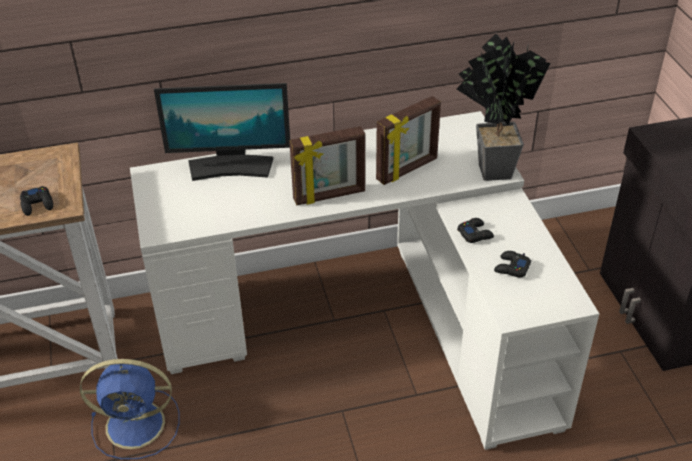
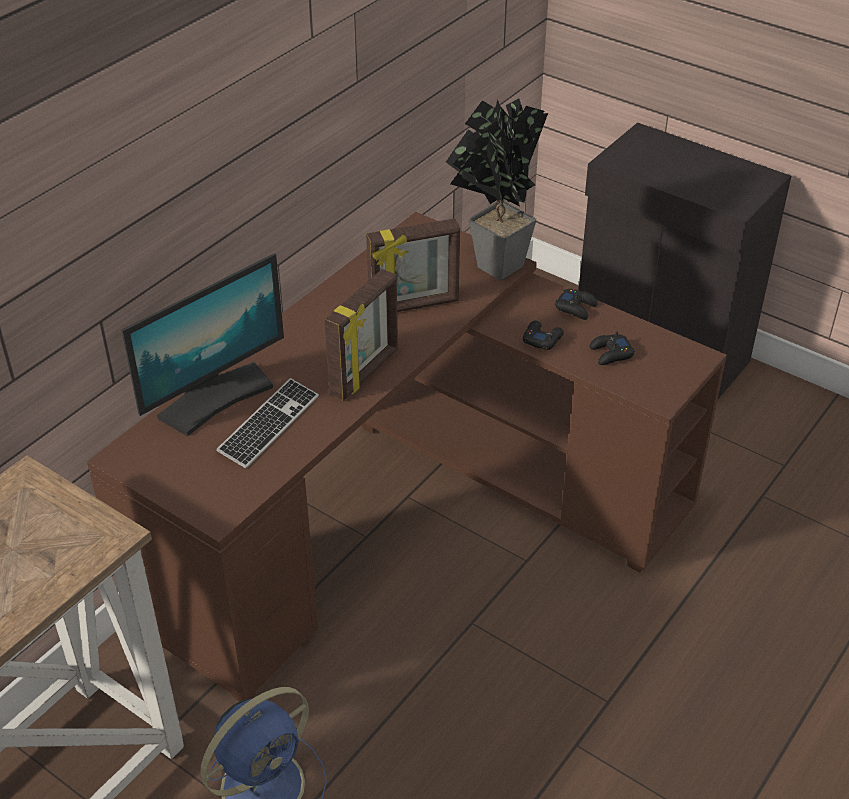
camera: 40 degrees left, 0 degrees up
black game controller [20,186,53,216] -> black game controller moved to [555,289,597,320]
white desk [130,111,599,450] -> brown desk [87,212,727,702]
picture frame [376,96,441,185] -> picture frame turned 60 degrees clockwise [366,218,460,312]
none -> keyboard [216,378,319,468]

